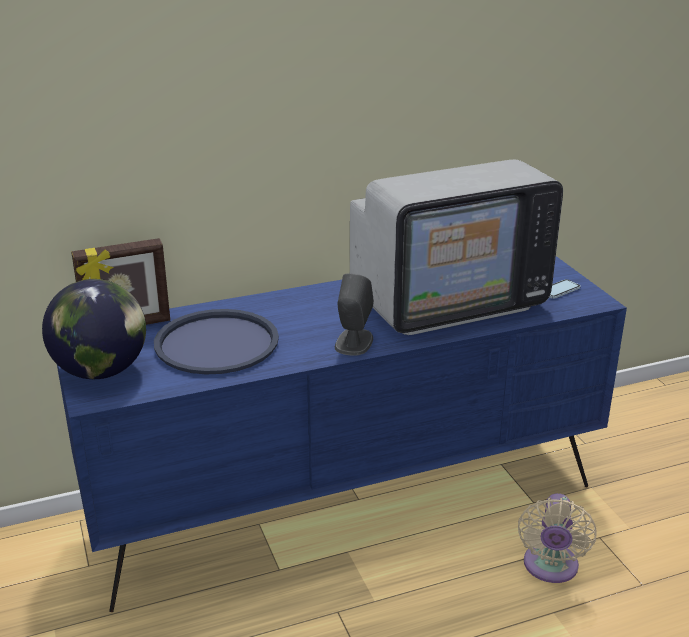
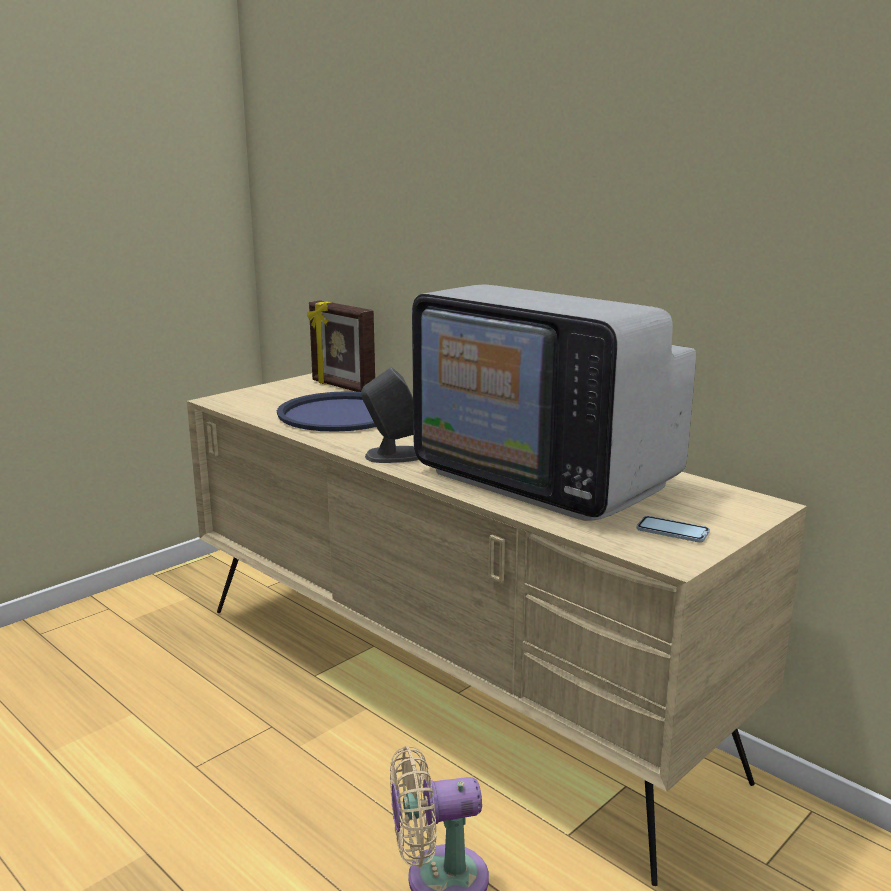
camera: 65 degrees right, 10 degrees down
globe [42,279,146,379] -> none
blue tv stand [57,256,627,612] -> beige tv stand [187,373,807,886]

